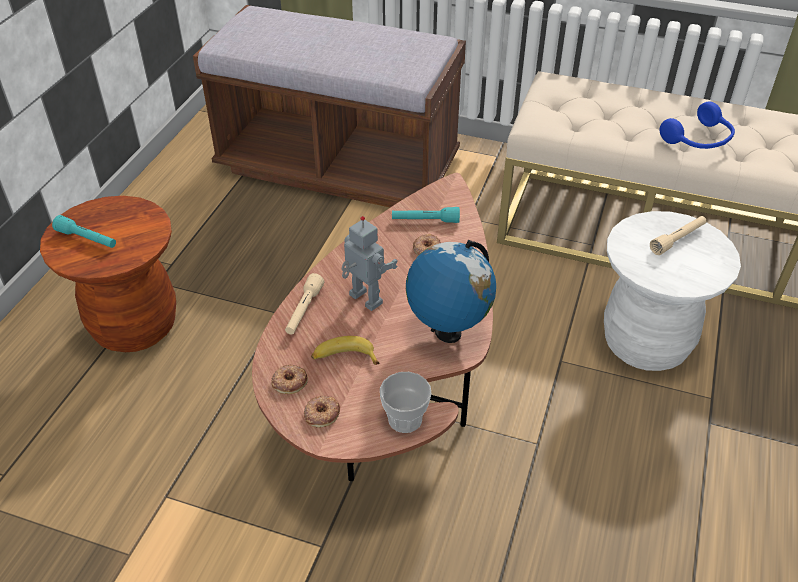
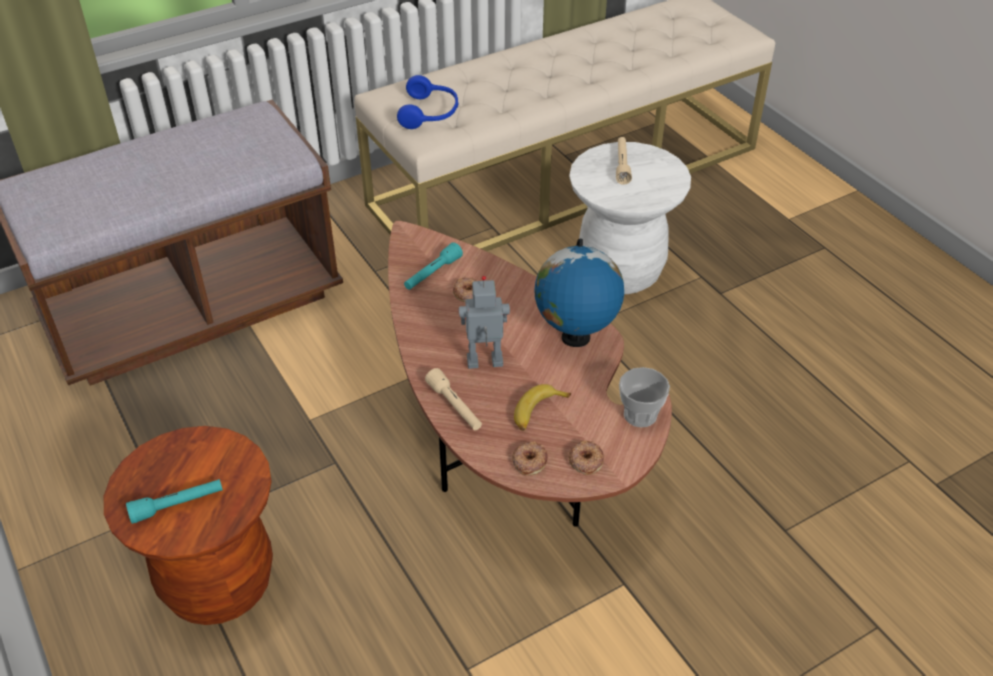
camera: 50 degrees left, 0 degrees up
blue headphones [660,102,735,149] -> blue headphones moved to [397,75,458,129]

